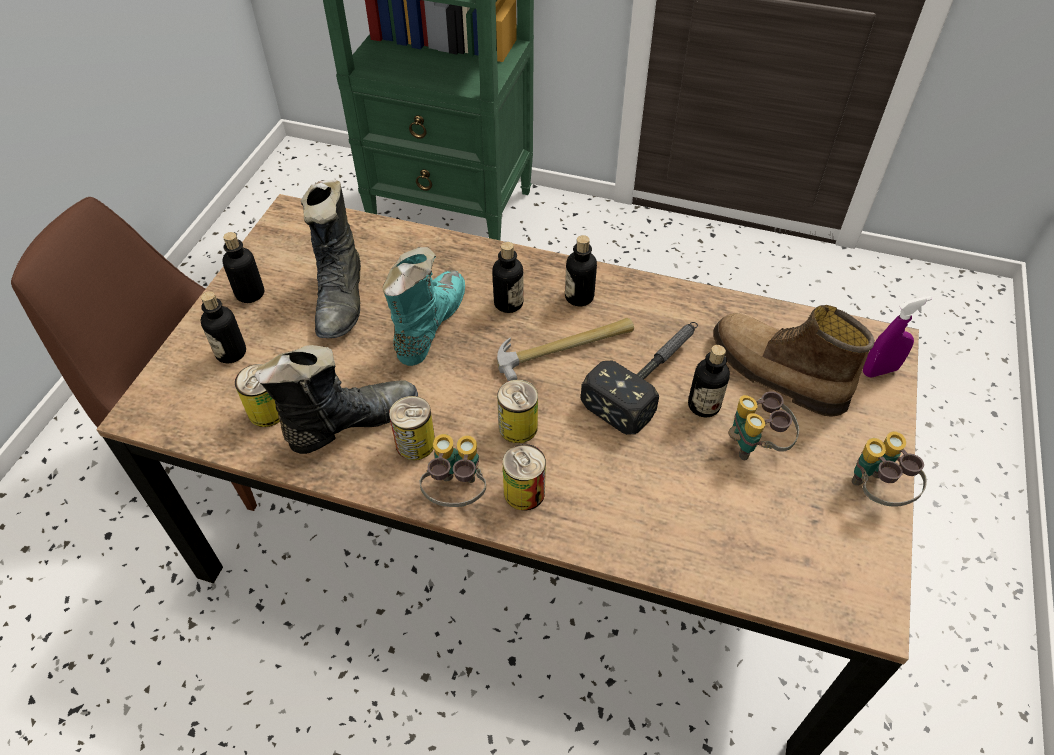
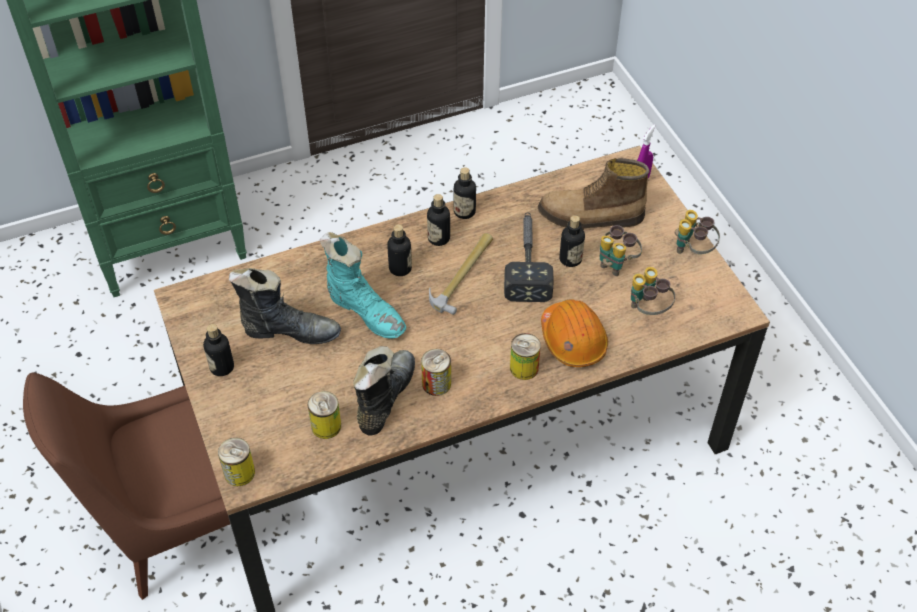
camera: 40 degrees left, 0 degrees up
bottle [201,291,246,363] -> bottle moved to [454,167,476,219]
black boot [301,180,361,338] -> black boot turned 45 degrees counterclockwise [229,268,341,344]
turquoise boot [383,247,465,366] -> turquoise boot turned 150 degrees clockwise [320,232,406,338]
binoculars [420,434,486,507] -> binoculars moved to [631,267,675,315]
can [497,380,538,443] -> can moved to [218,438,255,486]
none -> orange hard hat [541,299,608,367]

